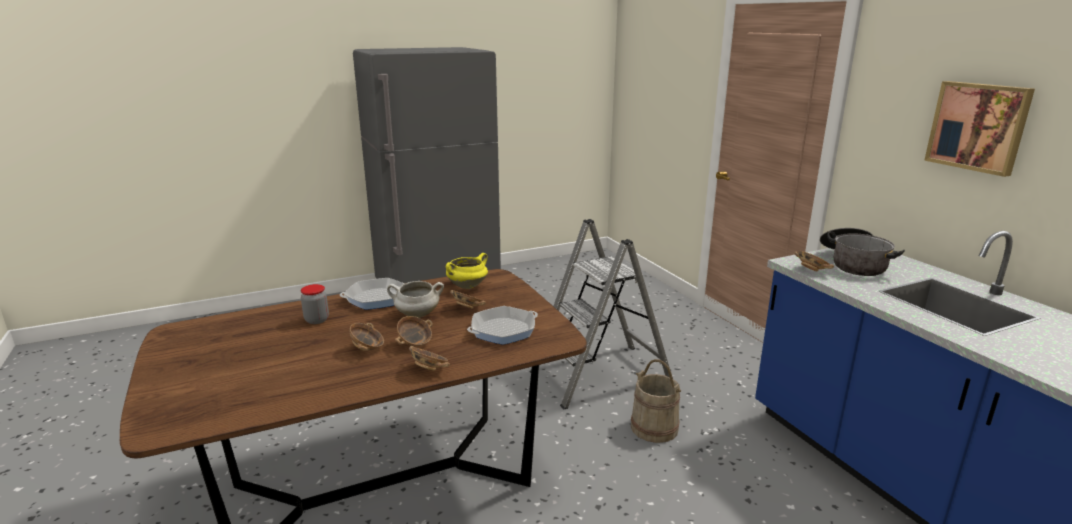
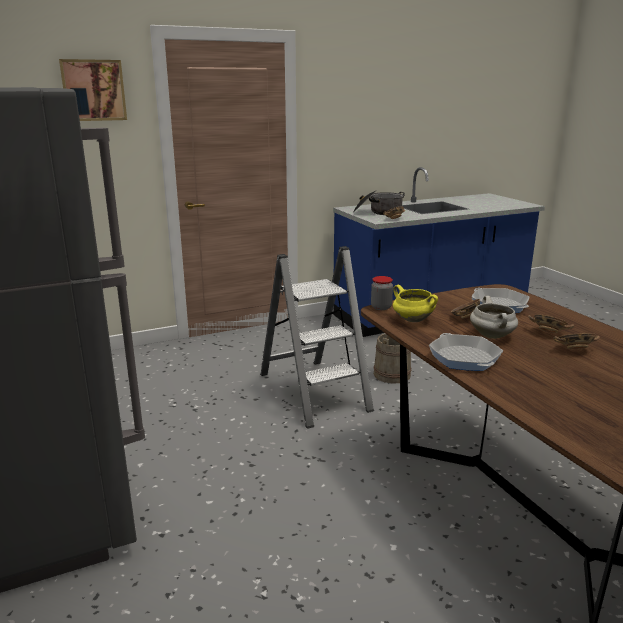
camera: 90 degrees left, 0 degrees up
jar [301,284,329,324] -> jar moved to [371,276,393,310]
bowl [409,346,450,370] -> none
picture [924,81,1035,177] -> picture moved to [59,59,127,121]

